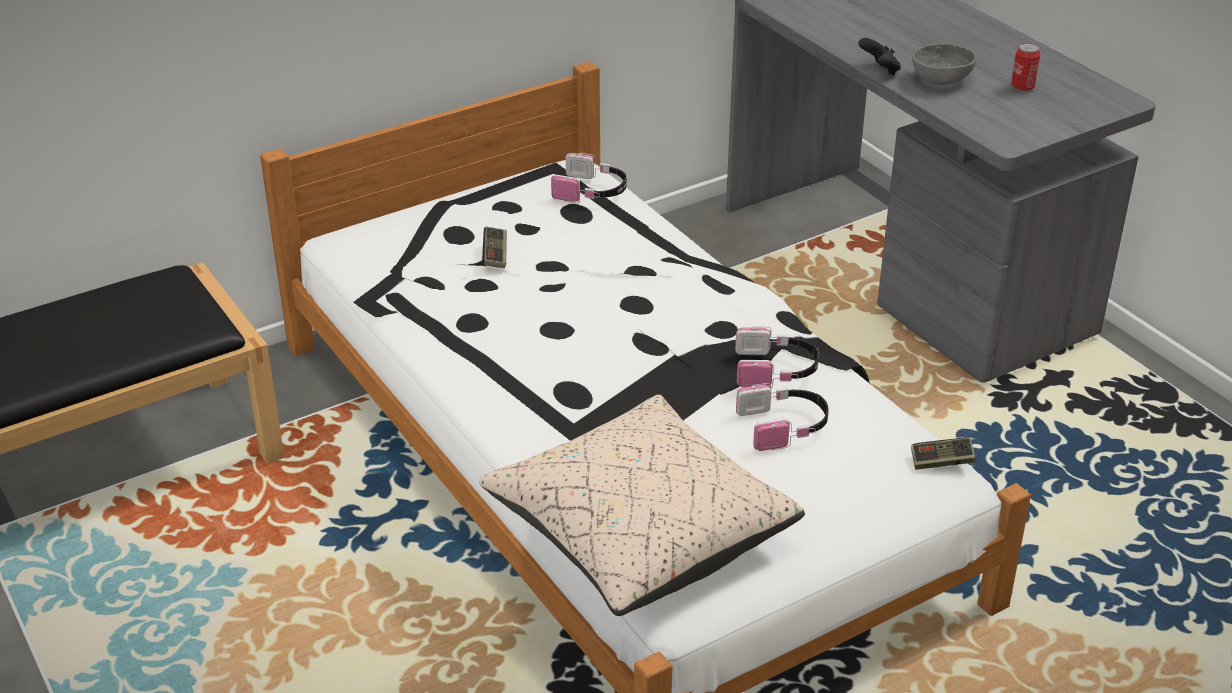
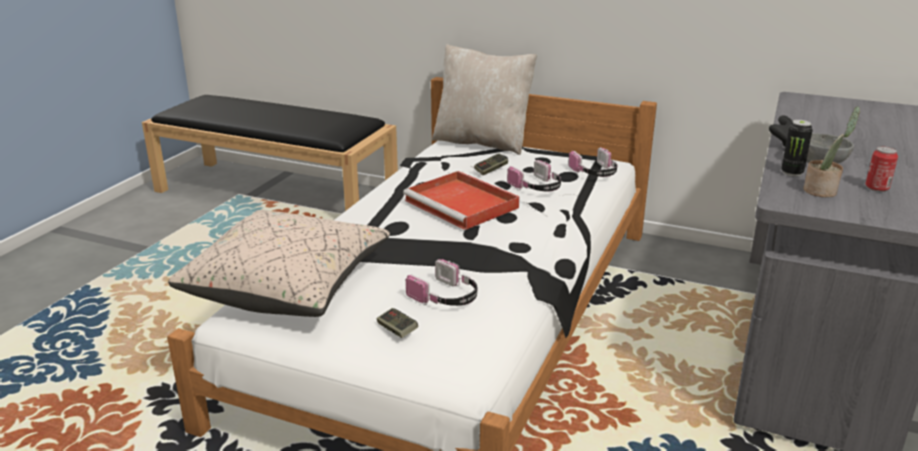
camera: 55 degrees right, 10 degrees down
headphones [735,326,819,388] -> headphones moved to [507,160,561,192]
game controller [911,437,975,470] -> game controller moved to [377,308,418,338]
none -> red tray [403,171,519,230]
none -> beige pillow [432,44,537,155]
none -> can [781,120,813,177]
none -> potted plant [804,106,860,197]

